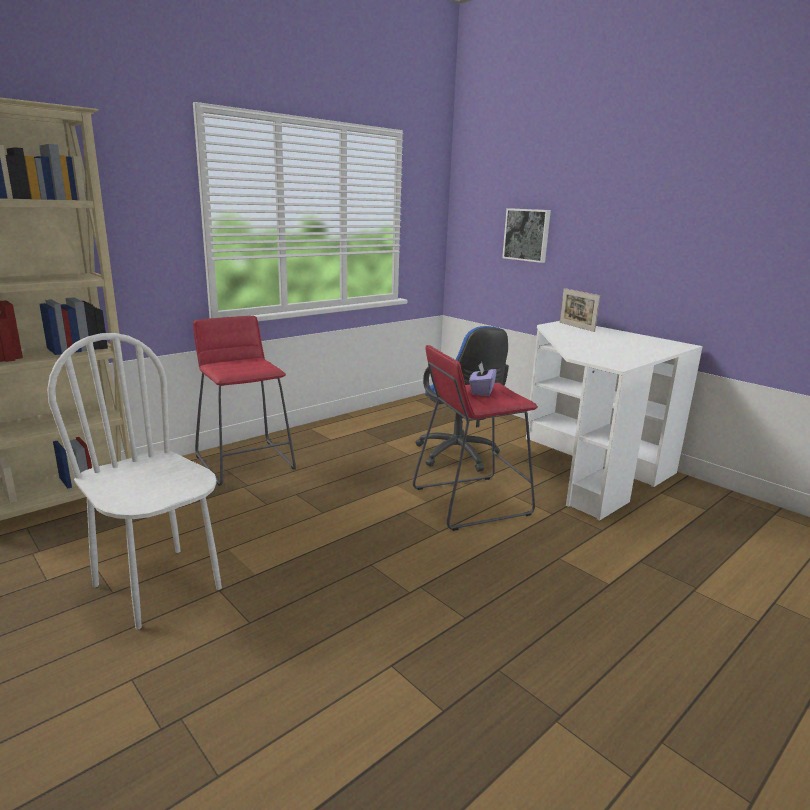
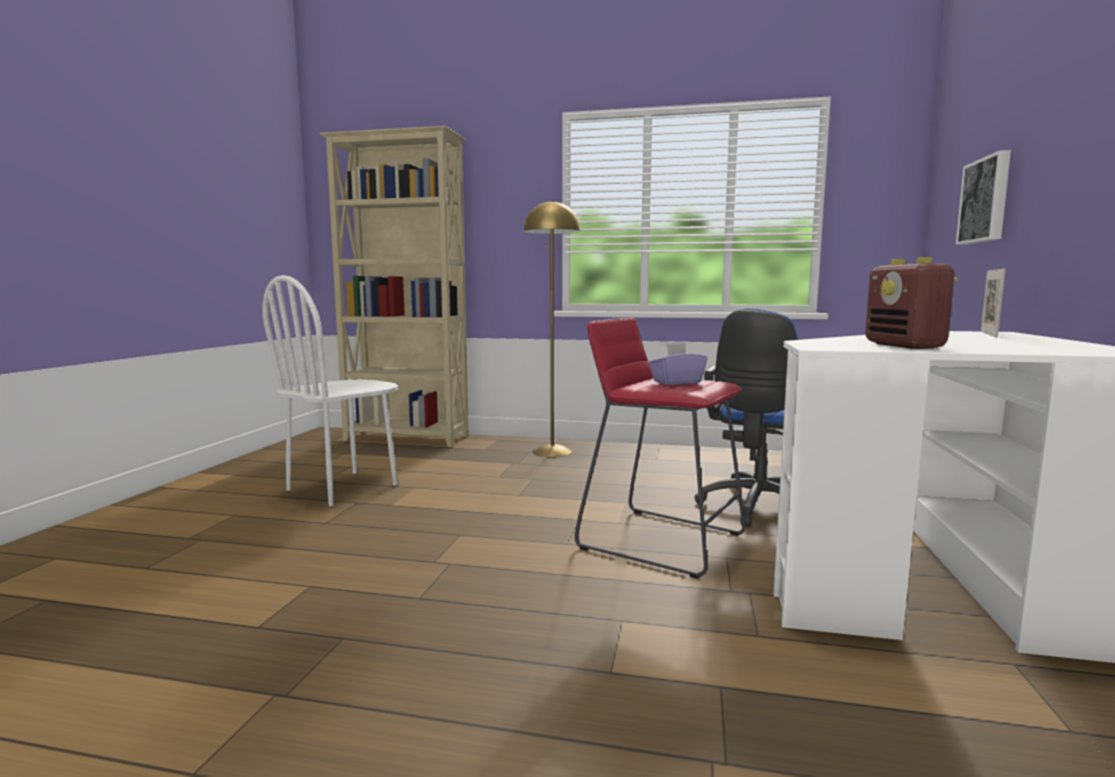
camera: 55 degrees right, 10 degrees down
white chair [47,333,222,630] -> white chair turned 150 degrees counterclockwise [262,275,398,506]
red stool [193,316,296,486] -> yellow floor lamp [523,200,580,457]
none -> radio [865,257,958,349]

